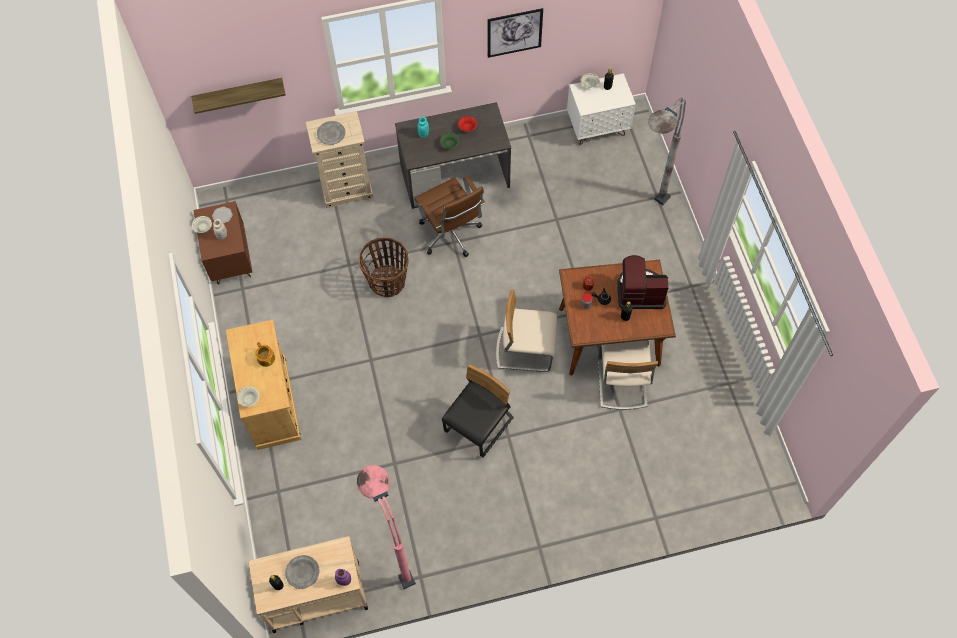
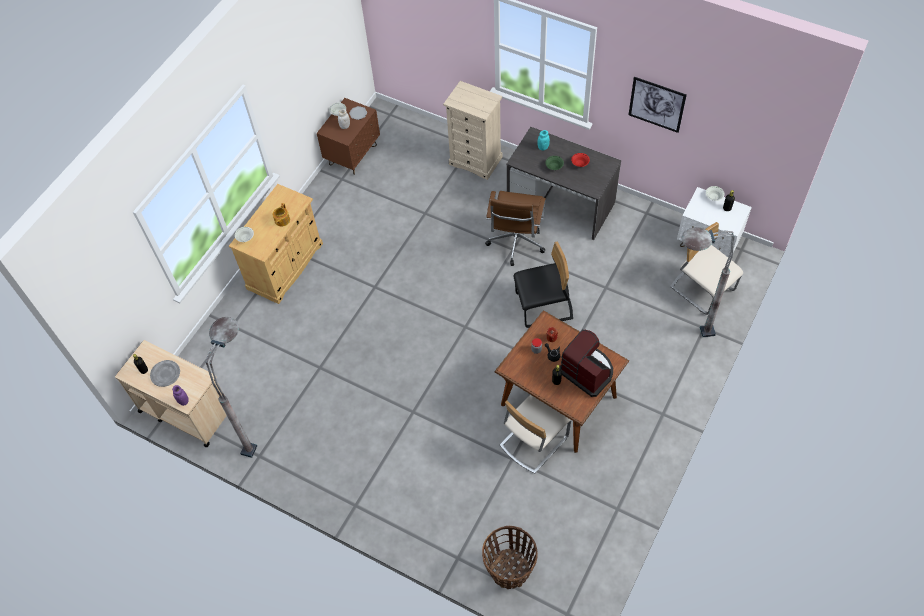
camera: 45 degrees right, 5 degrees down
shelf [191,78,286,114] -> none
grey plate [317,121,346,145] -> none
pink floor lamp [357,465,416,589] -> grey floor lamp [206,317,257,458]
basket [359,238,409,297] -> basket moved to [482,526,538,589]
black chair [442,364,514,457] -> black chair moved to [513,242,573,328]
beige chair [496,289,557,372] -> beige chair moved to [670,222,743,315]

